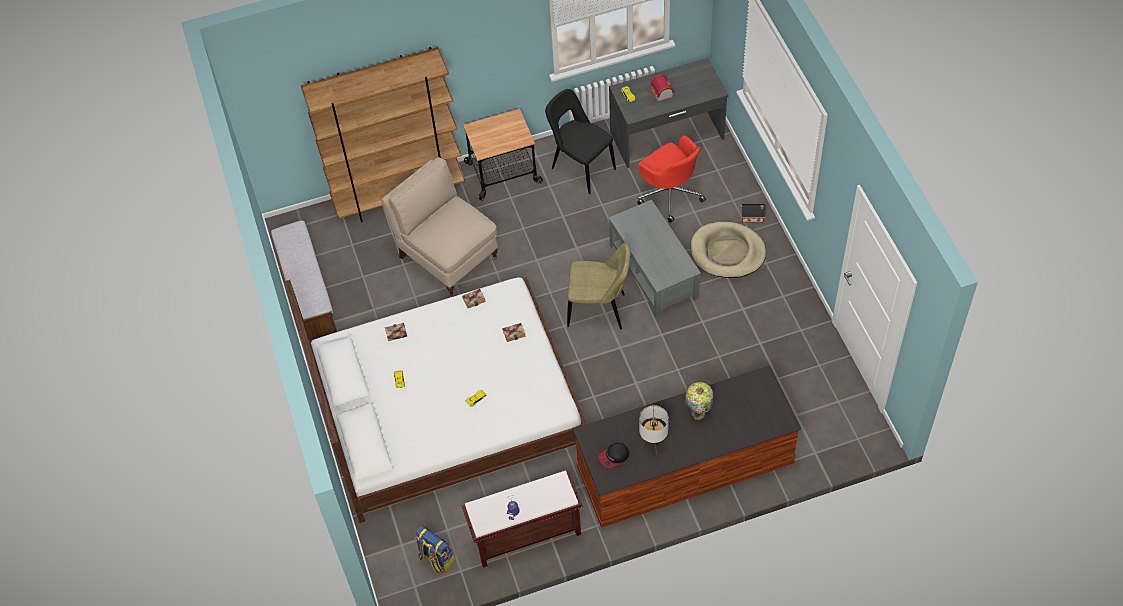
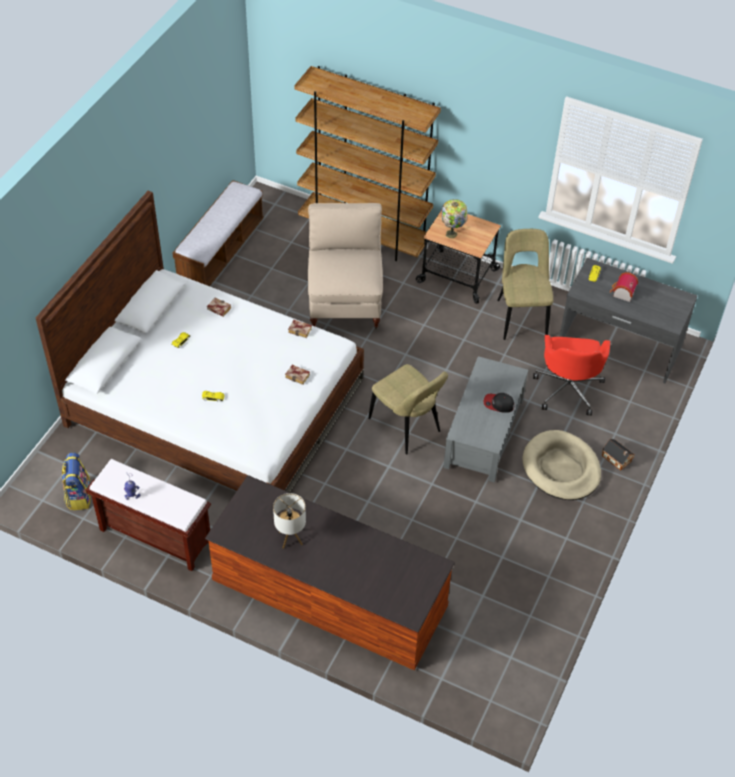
camera: 40 degrees right, 5 degrees down
black chair [545,89,616,194] -> beige chair [497,229,553,340]
cap [598,443,629,468] -> cap moved to [484,393,515,413]
table lamp [685,382,713,420] -> table lamp moved to [442,199,467,238]

